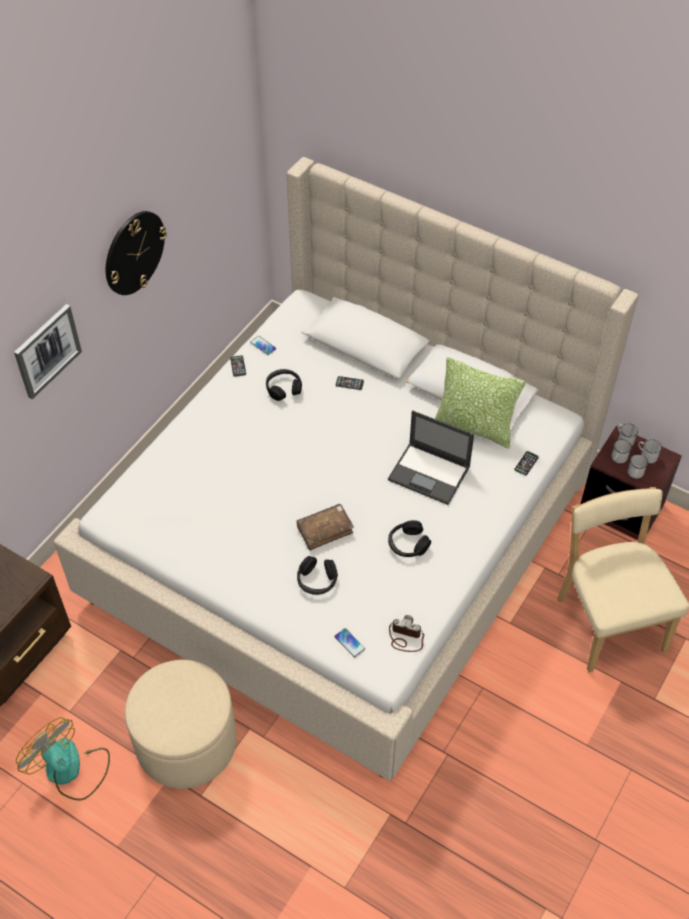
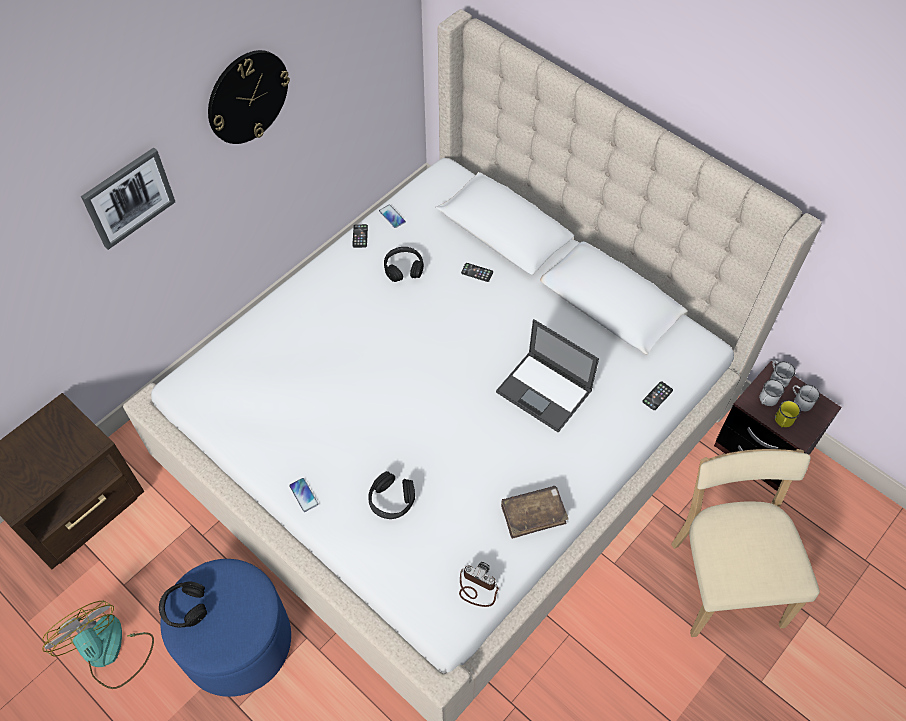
camera: 10 degrees right, 5 degrees up
beige ottoman [125,660,237,789] -> blue ottoman [160,559,291,697]
brown book [297,504,354,551] -> brown book moved to [501,486,568,539]
phone [334,628,365,657] -> phone moved to [289,478,318,512]
black headphones [388,520,431,557] -> black headphones moved to [159,581,207,628]
pillow [435,357,526,449] -> none
white mug [627,454,648,479] -> yellow mug [775,400,801,428]

